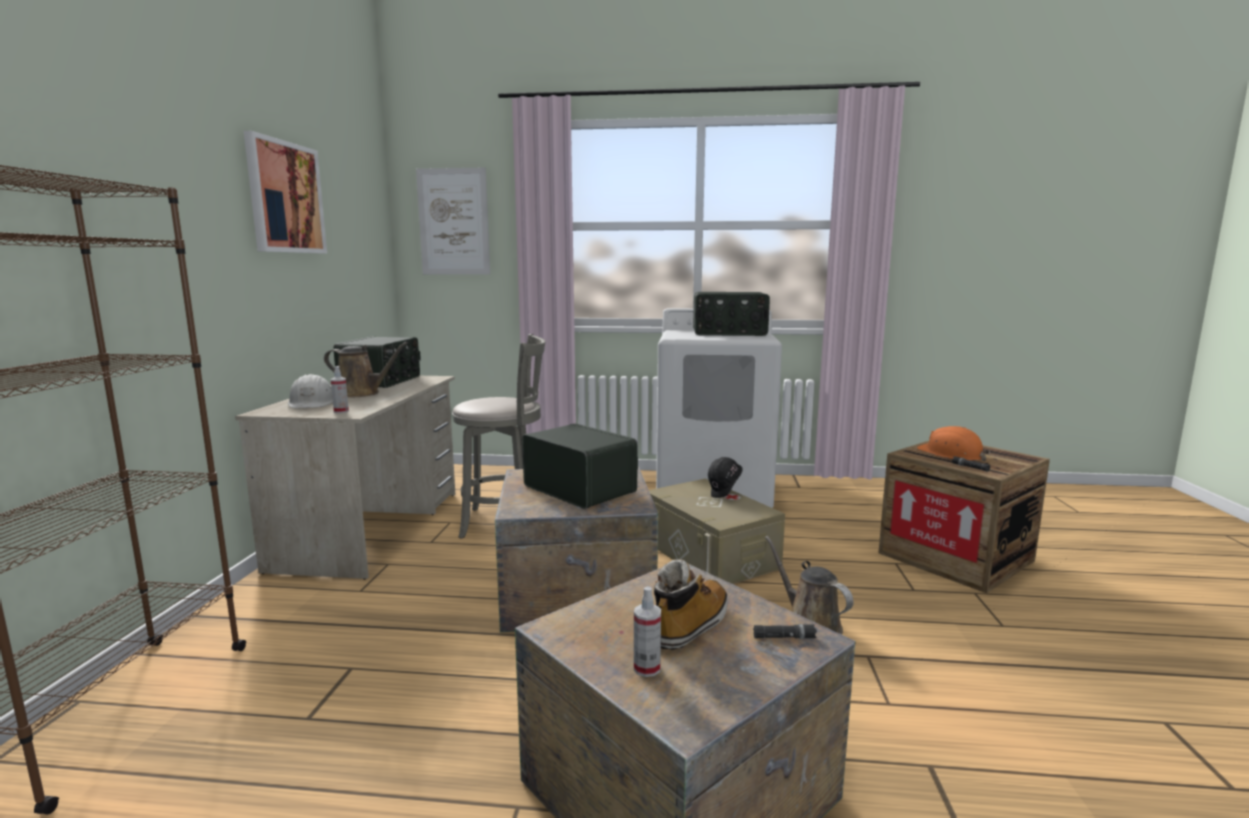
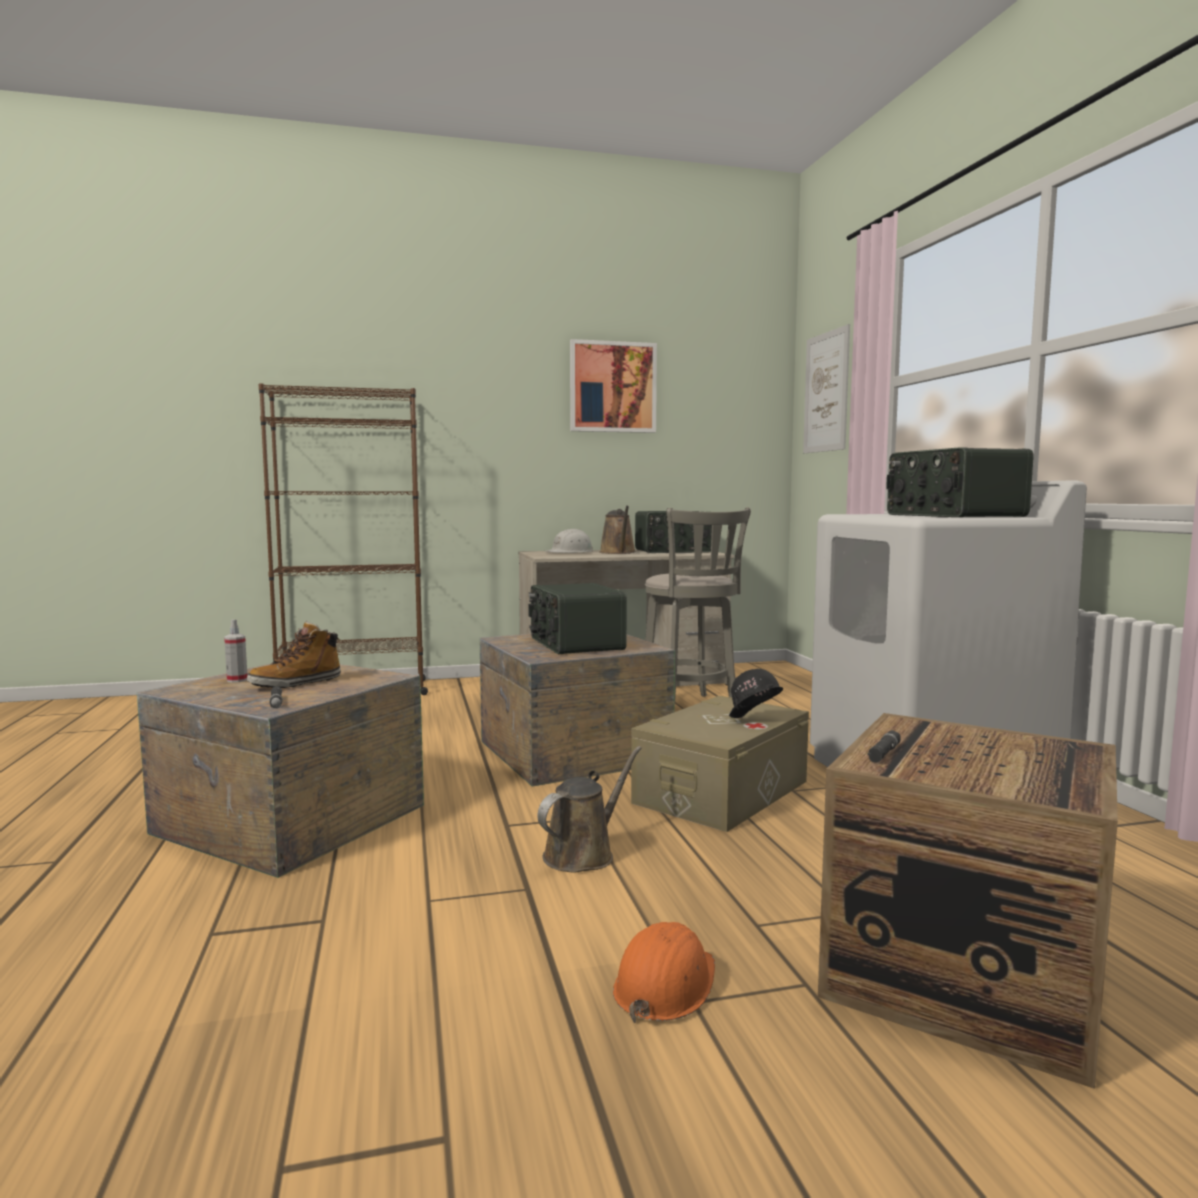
camera: 70 degrees right, 5 degrees down
spray bottle [331,366,349,413] -> none
radio [522,423,638,509] -> radio turned 135 degrees clockwise [528,583,627,654]
boot [654,559,728,650] -> boot turned 120 degrees clockwise [247,621,341,688]
orange hard hat [917,426,990,461] -> orange hard hat moved to [613,922,715,1023]

